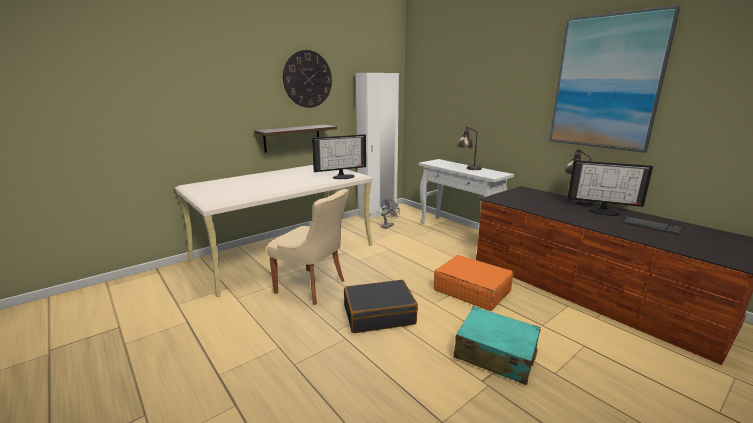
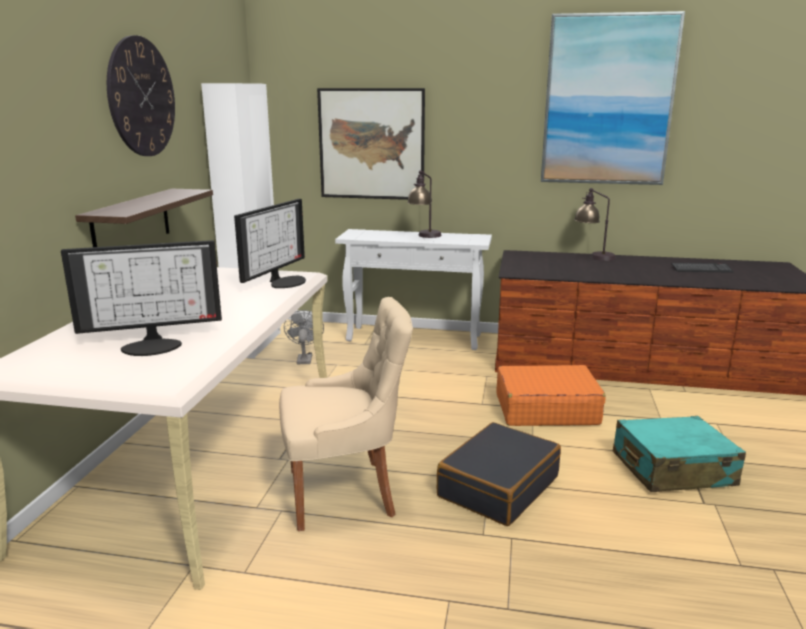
camera: 40 degrees left, 0 degrees up
monitor [567,160,653,216] -> monitor moved to [61,240,222,356]
none -> picture [317,88,425,200]

